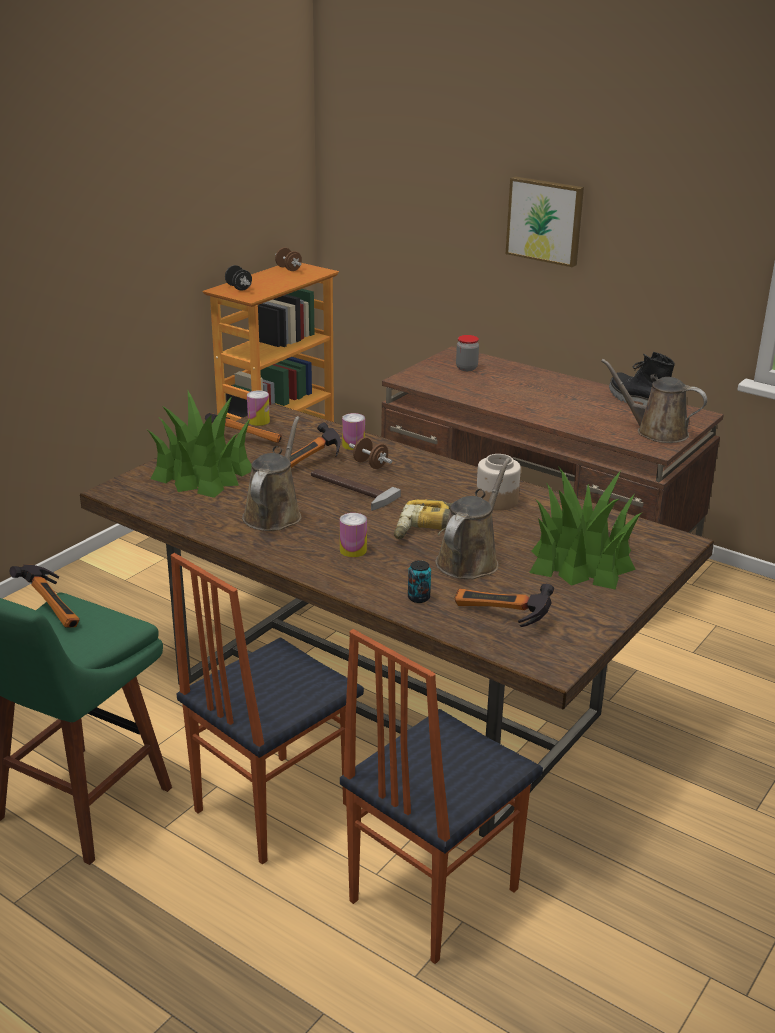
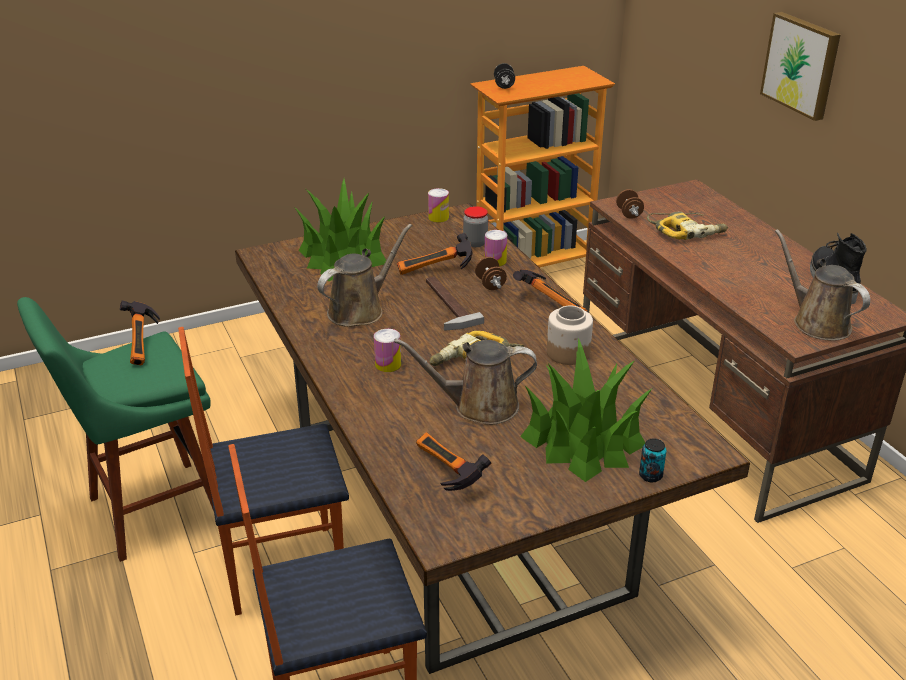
camera: 30 degrees right, 5 degrees up
hammer [205,413,282,443] -> hammer moved to [513,269,587,311]
brown dumbbell [275,248,302,271] -> brown dumbbell moved to [616,189,644,219]
can [408,560,431,603] -> can moved to [639,439,667,482]
brown watering can [436,458,510,579] -> brown watering can turned 150 degrees counterclockwise [394,338,537,425]
jar [456,335,479,371] -> jar moved to [463,206,488,247]
none -> power drill [647,211,728,240]

